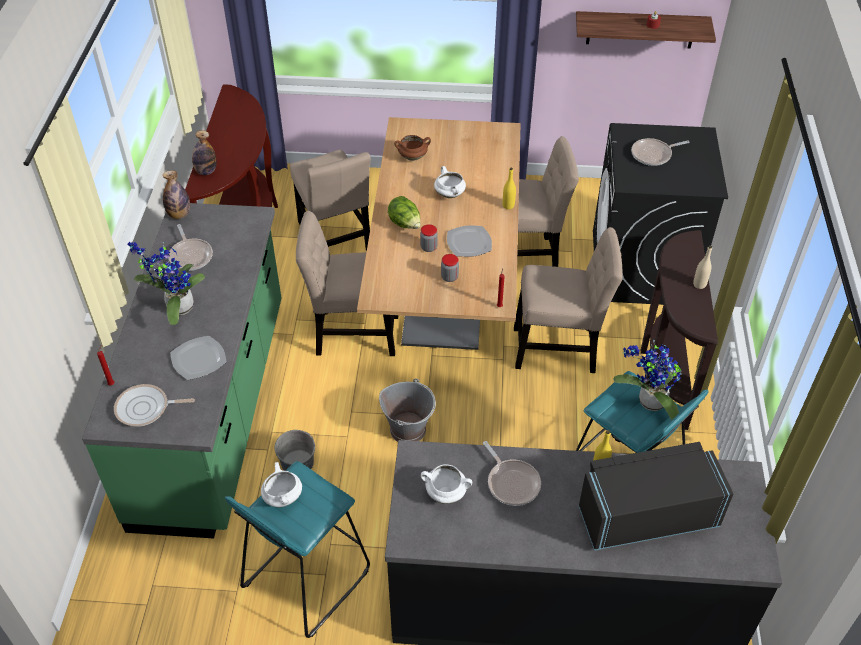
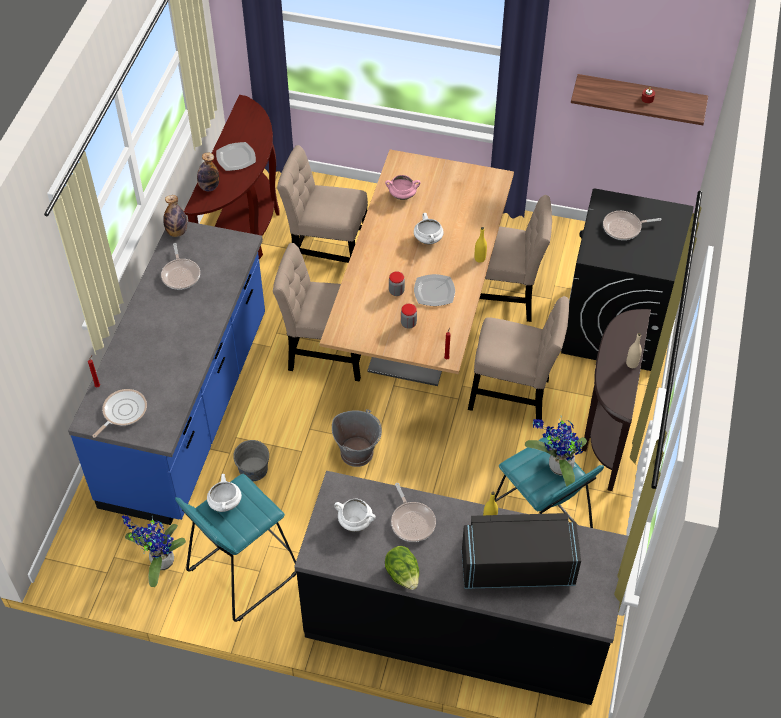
camera: 10 degrees right, 5 degrees up
green counter [82,203,281,539] -> blue counter [68,221,265,525]
frying pan [114,384,195,426] -> frying pan turned 120 degrees clockwise [92,389,147,438]
potted plant [128,242,205,325] -> potted plant moved to [122,515,186,587]
plate [170,336,226,380] -> plate moved to [216,142,256,171]
beige chair [290,150,371,251] -> beige chair turned 120 degrees clockwise [277,145,368,263]
lettuce [388,196,421,229] -> lettuce moved to [385,546,419,590]
brown cooking pot [394,135,431,161] -> pink cooking pot [385,175,420,200]

